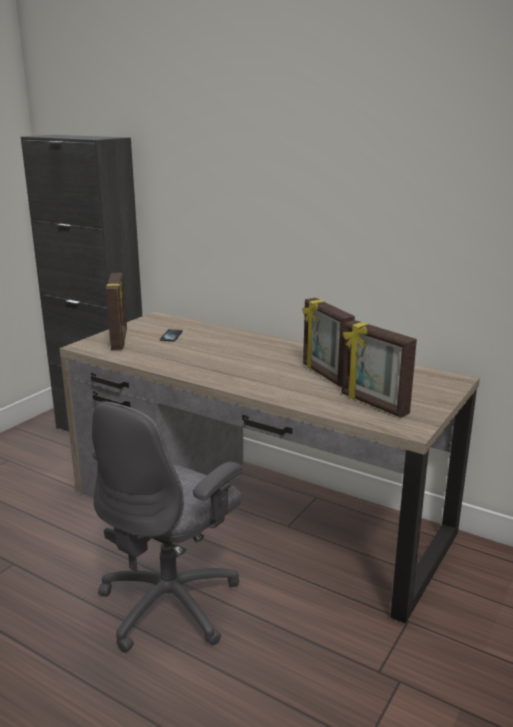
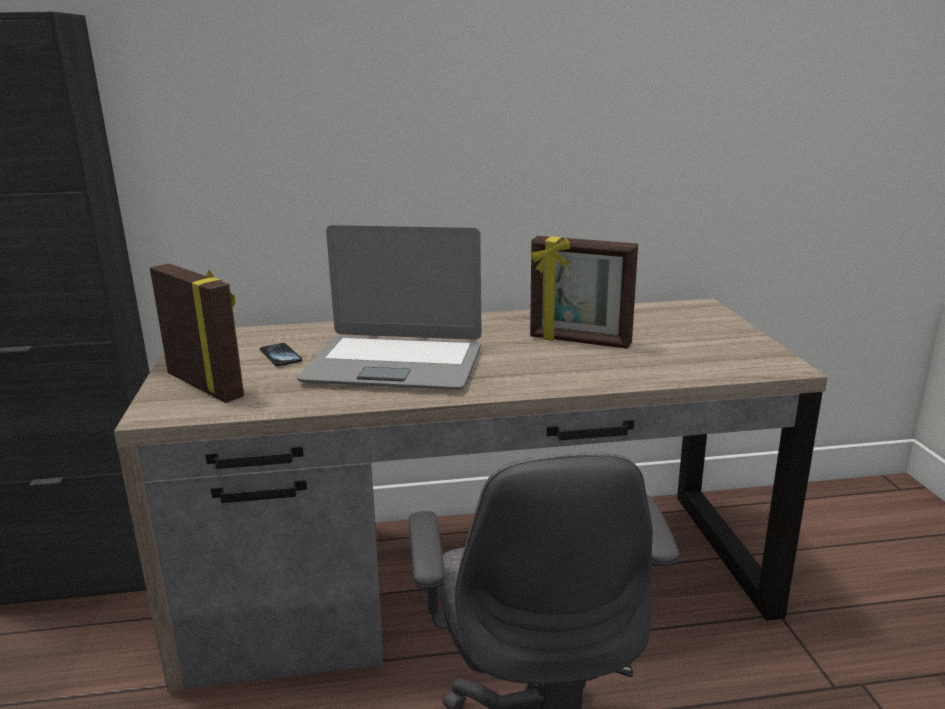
camera: 40 degrees left, 0 degrees up
picture frame [342,320,417,417] -> none
none -> laptop [297,225,482,390]

